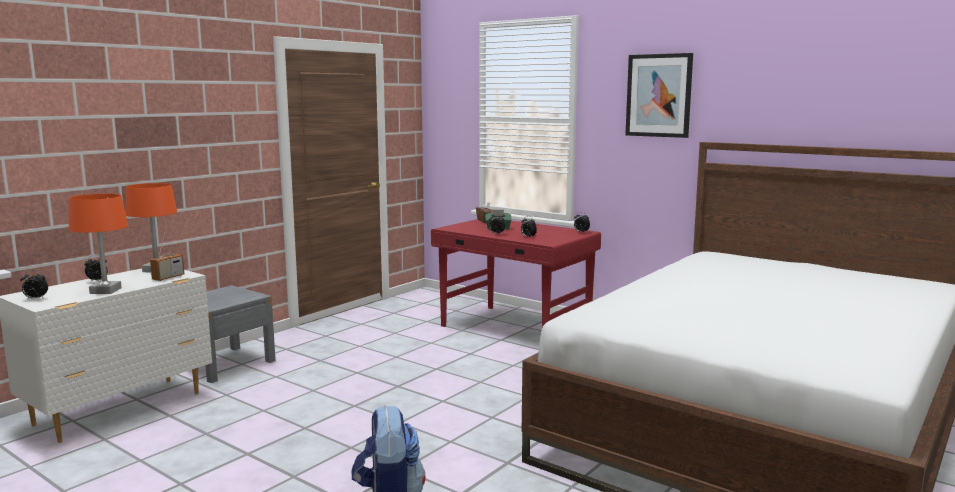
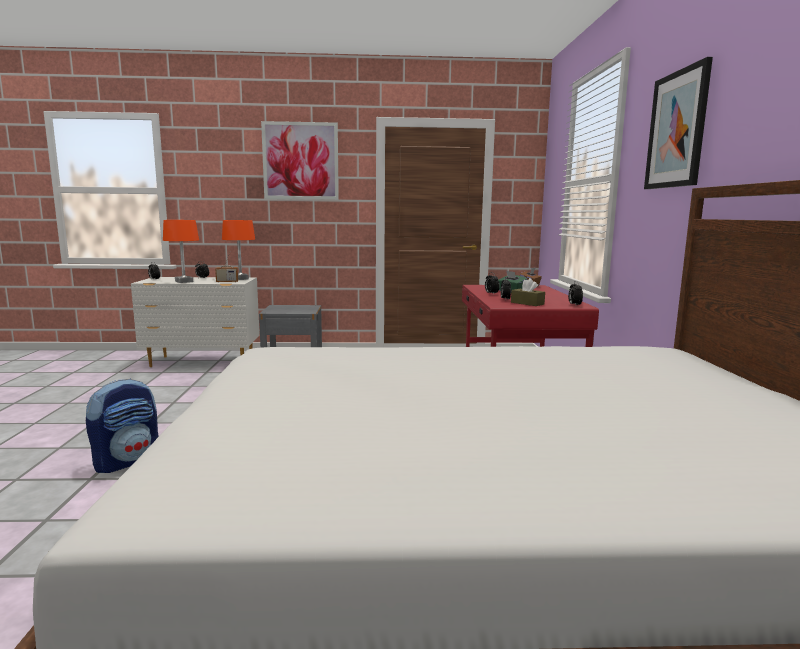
camera: 50 degrees right, 0 degrees up
none -> picture [261,121,339,200]
none -> brown tissue box [511,278,545,306]

